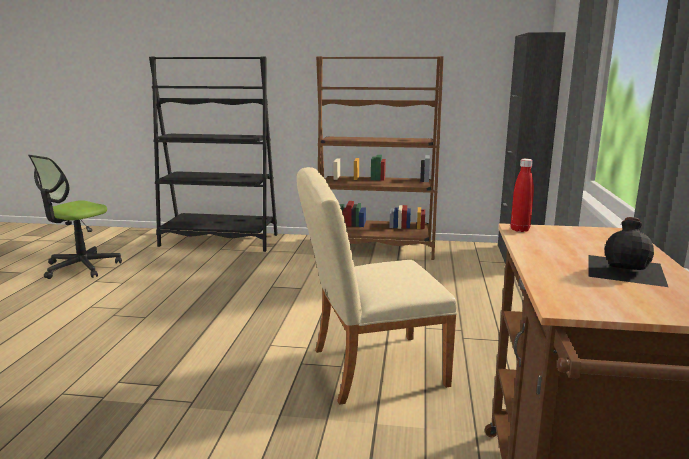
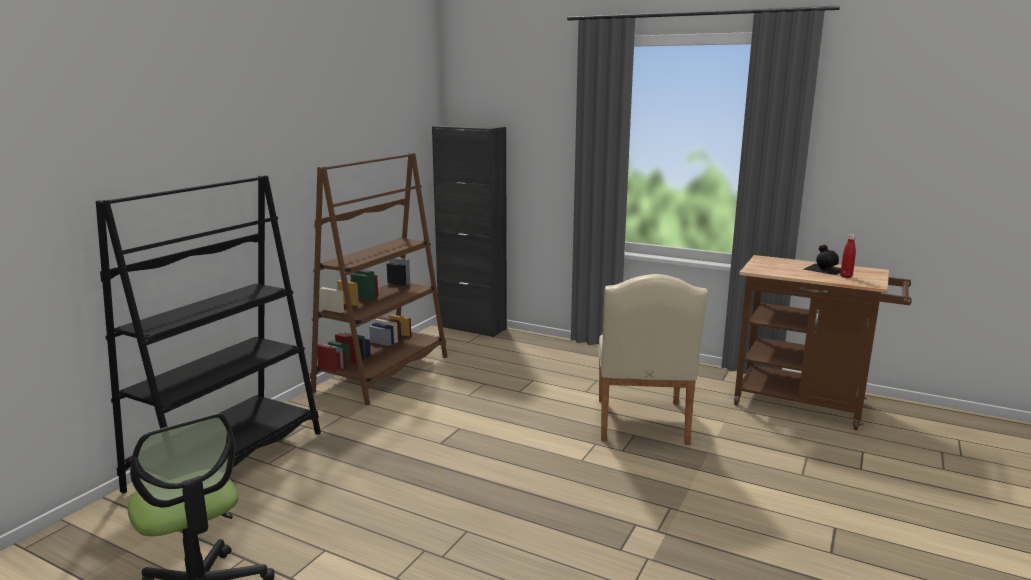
camera: 70 degrees left, 0 degrees up
red bottle [511,159,534,232] -> red bottle moved to [840,234,856,278]

